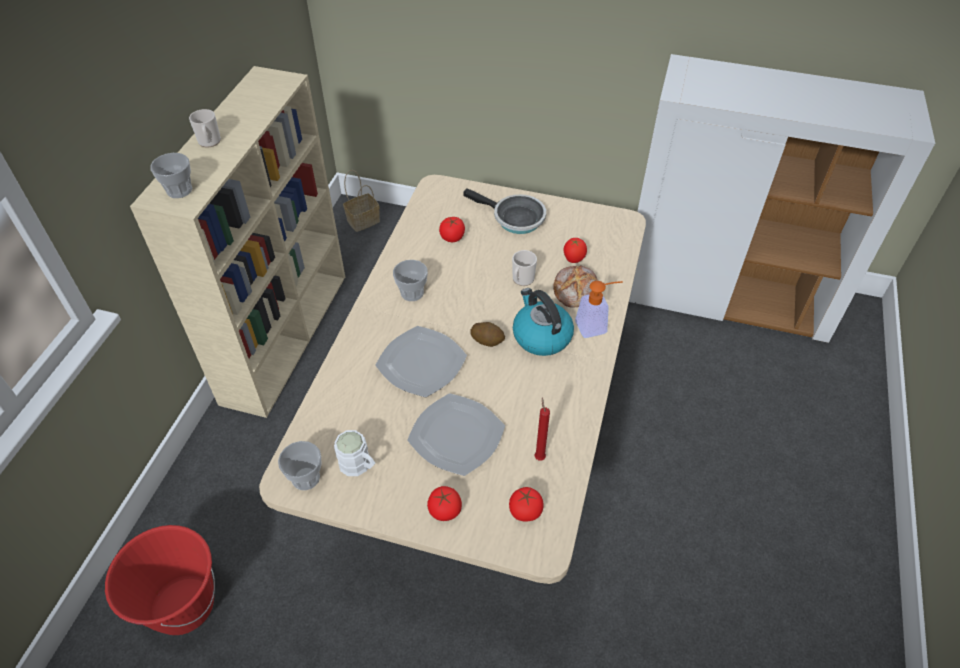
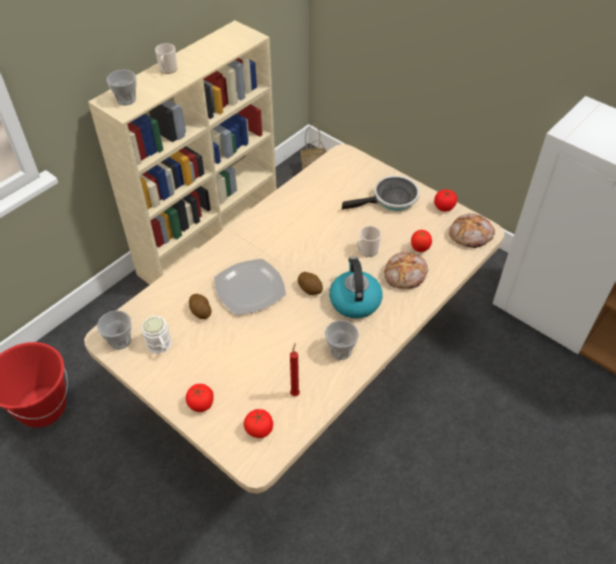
camera: 25 degrees right, 0 degrees up
cup [393,260,428,301] -> cup moved to [325,320,359,360]
plate [407,393,505,476] -> none
tomato [439,217,465,242] -> tomato moved to [434,189,457,212]
frying pan [463,188,546,234] -> frying pan turned 75 degrees counterclockwise [342,176,420,211]
soap dispenser [575,281,623,338] -> none
none -> potato [189,294,212,319]
none -> bread [449,213,495,248]

